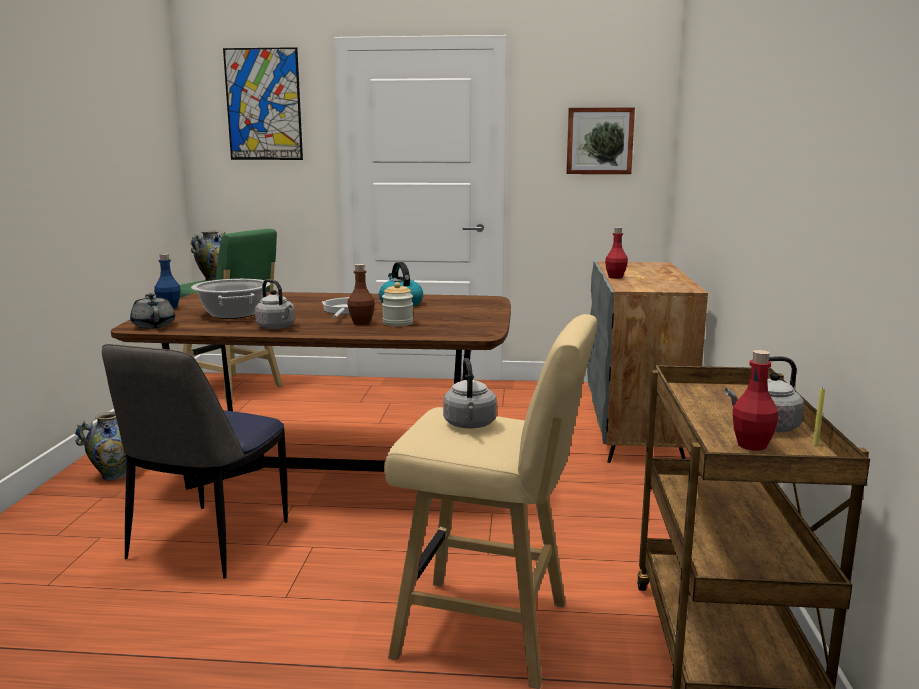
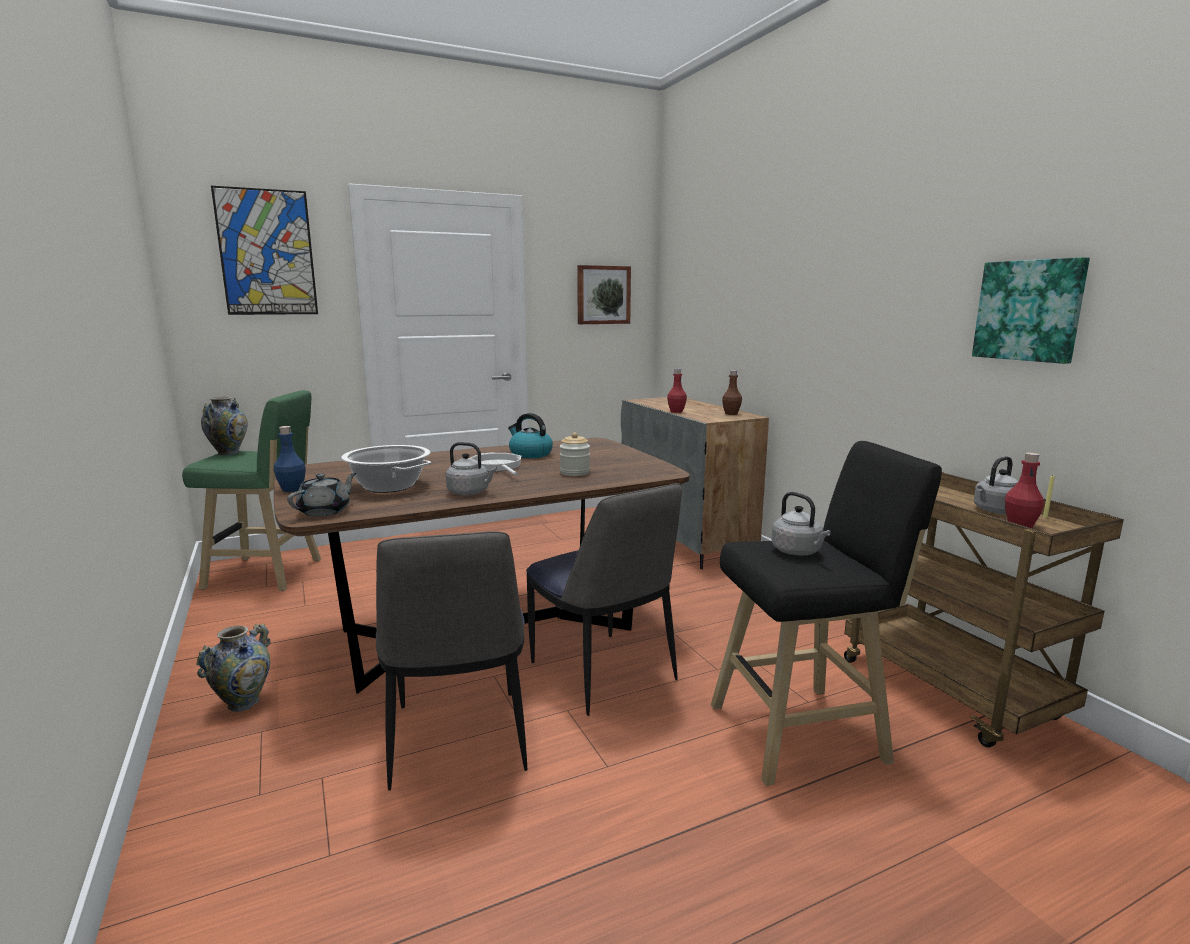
camera: 30 degrees left, 0 degrees up
grey teapot [130,293,175,329] -> grey teapot turned 90 degrees clockwise [287,473,356,517]
brown bottle [347,264,375,325] -> brown bottle moved to [722,370,742,415]
beige stool [384,314,597,689] -> black stool [711,441,942,786]
none -> chair [526,483,682,716]
none -> picture [972,257,1090,364]

